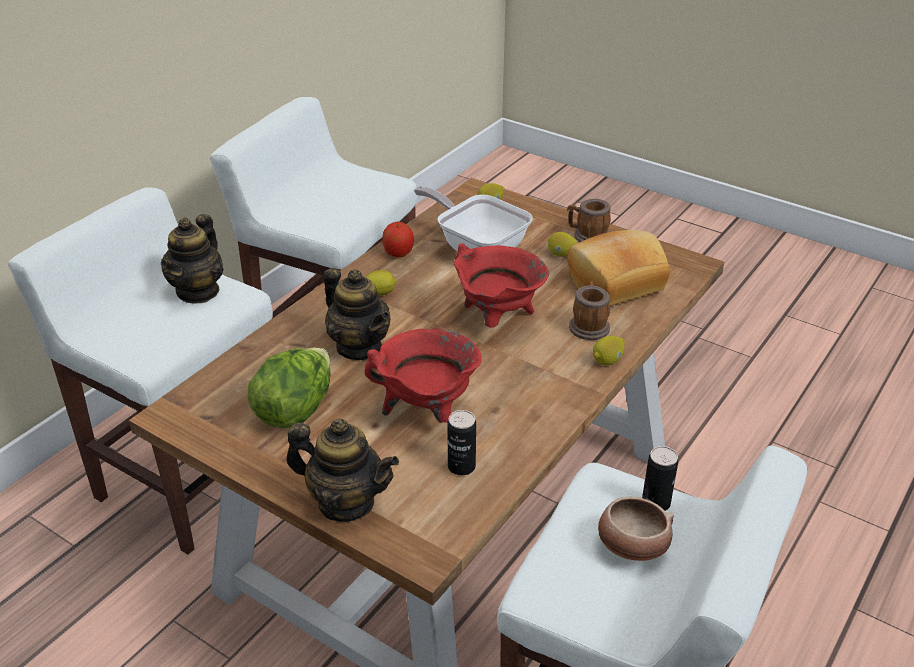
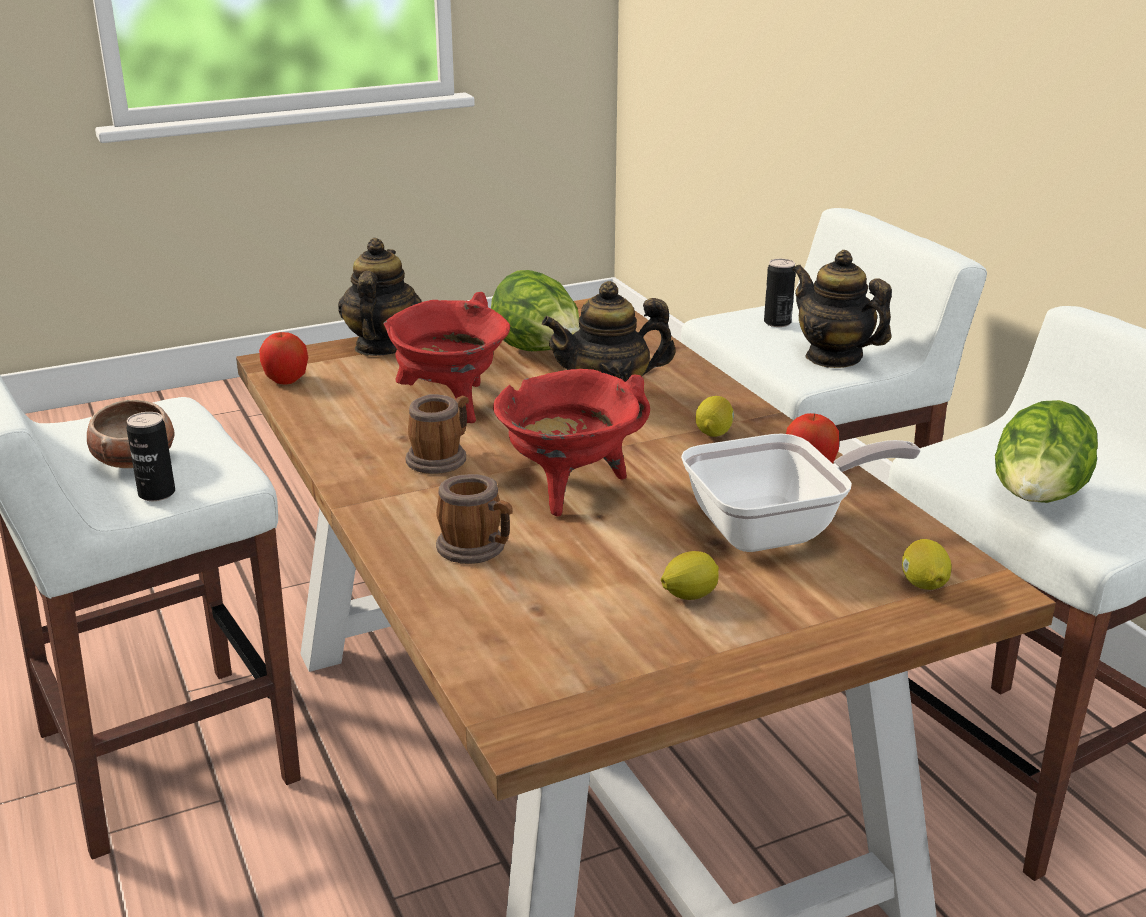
camera: 120 degrees right, 10 degrees down
teapot [286,418,399,522] -> teapot turned 135 degrees clockwise [338,238,422,356]
can [448,410,476,475] -> can moved to [764,259,795,327]
mug [567,199,611,242] -> mug moved to [406,394,469,474]
bread [567,230,670,306] -> none
lemon [593,336,625,365] -> none
none -> apple [259,332,308,385]
none -> lettuce [995,400,1098,503]

